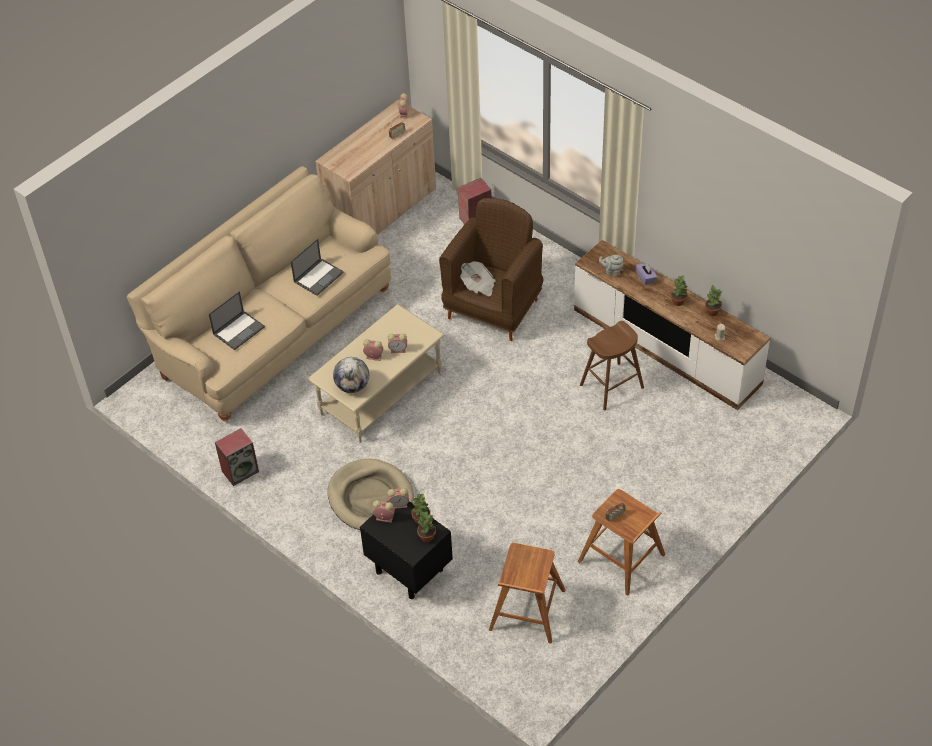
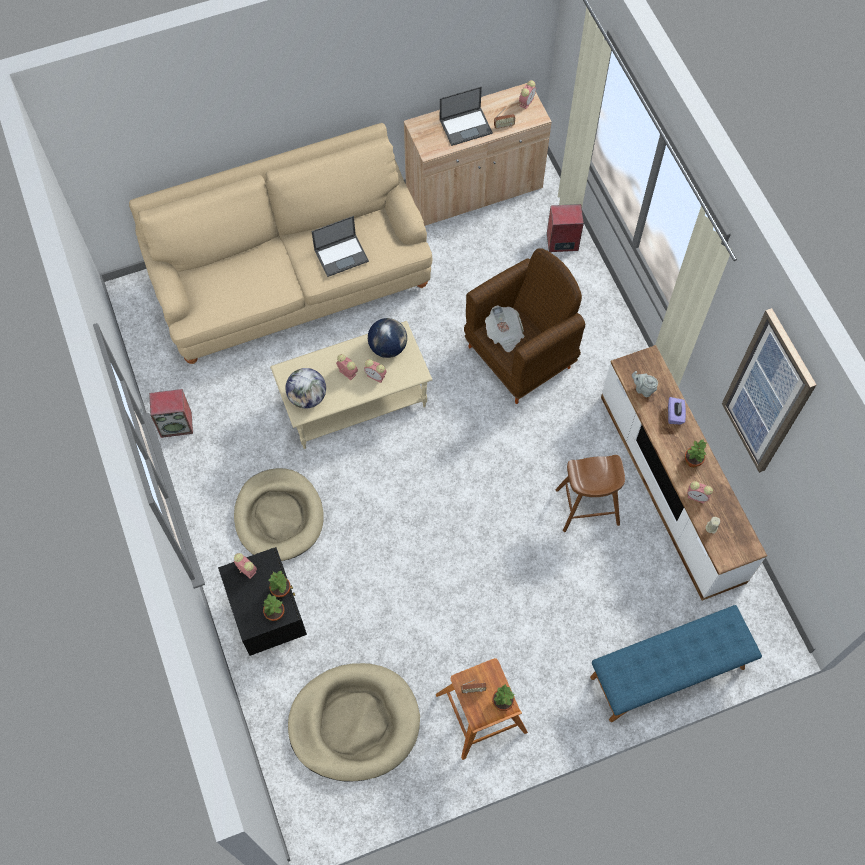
camera: 25 degrees right, 15 degrees up
laptop [209,291,265,350] -> laptop moved to [440,86,493,146]
alarm clock [388,488,409,509] -> alarm clock moved to [687,481,713,504]
brown stool [489,543,566,644] -> beige dog bed [288,663,420,782]
potted plant [705,285,722,316] -> potted plant moved to [492,684,516,711]
none -> globe [368,318,407,358]
none -> blue bench [590,605,762,722]
none -> picture [722,308,816,473]

